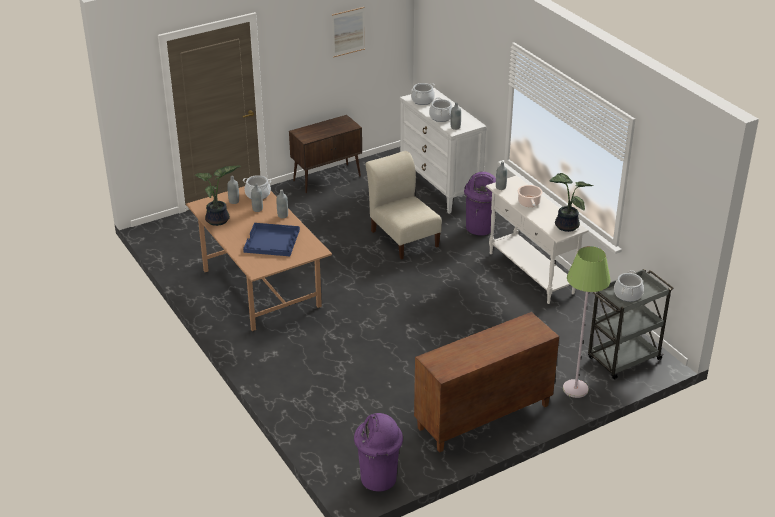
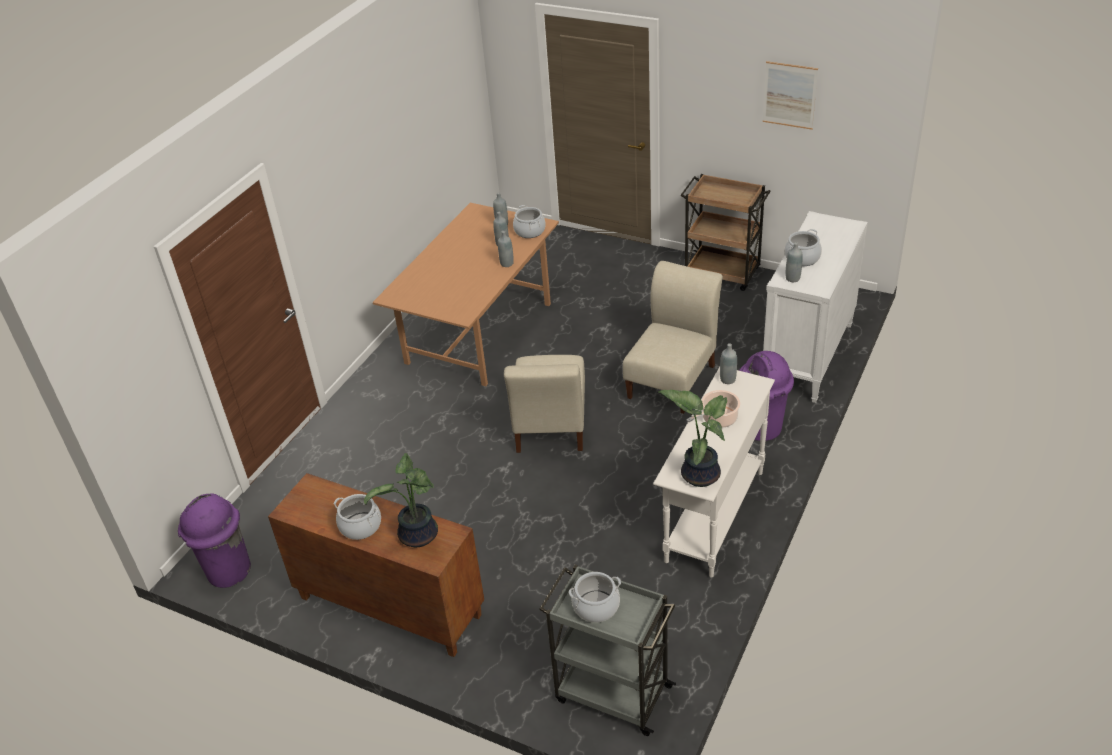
camera: 60 degrees right, 5 degrees up
potted plant [195,165,241,226] -> potted plant moved to [364,453,438,547]
blue tray [243,223,300,256] -> none
brown cabinet [289,115,362,193] -> brown cart [680,174,771,291]
cooking pot [411,83,435,105] -> cooking pot moved to [334,494,381,540]
green floor lamp [563,246,611,398] -> none
none -> beige chair [504,355,585,453]

